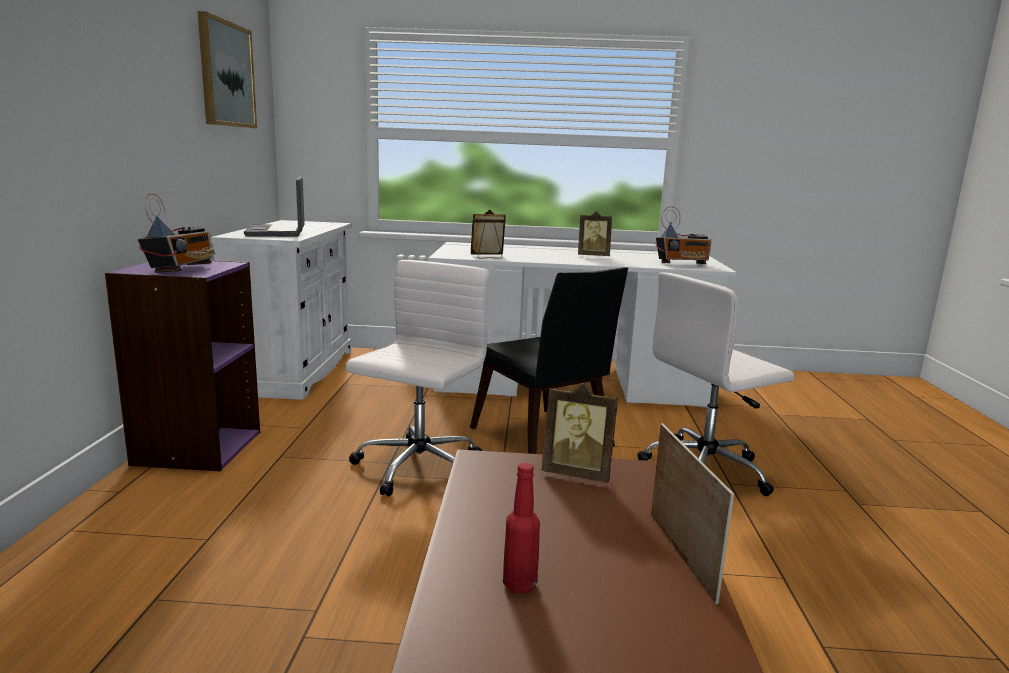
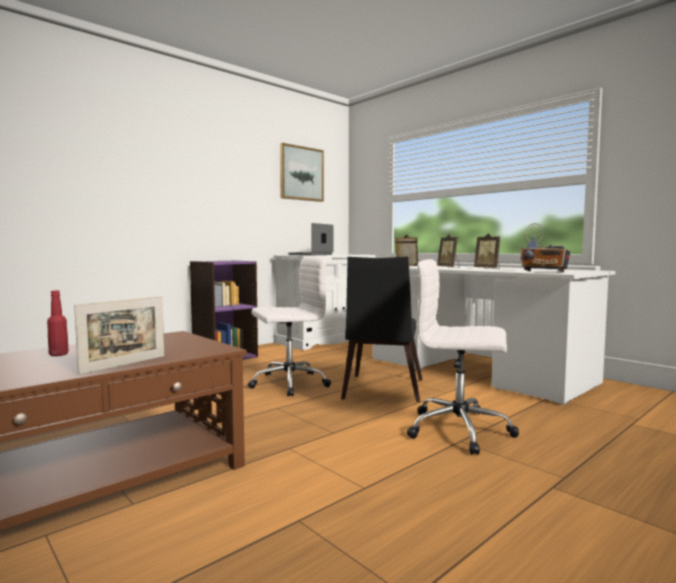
camera: 45 degrees right, 10 degrees down
radio [138,193,215,273] -> none
picture frame [541,384,618,483] -> picture frame moved to [437,234,460,268]

